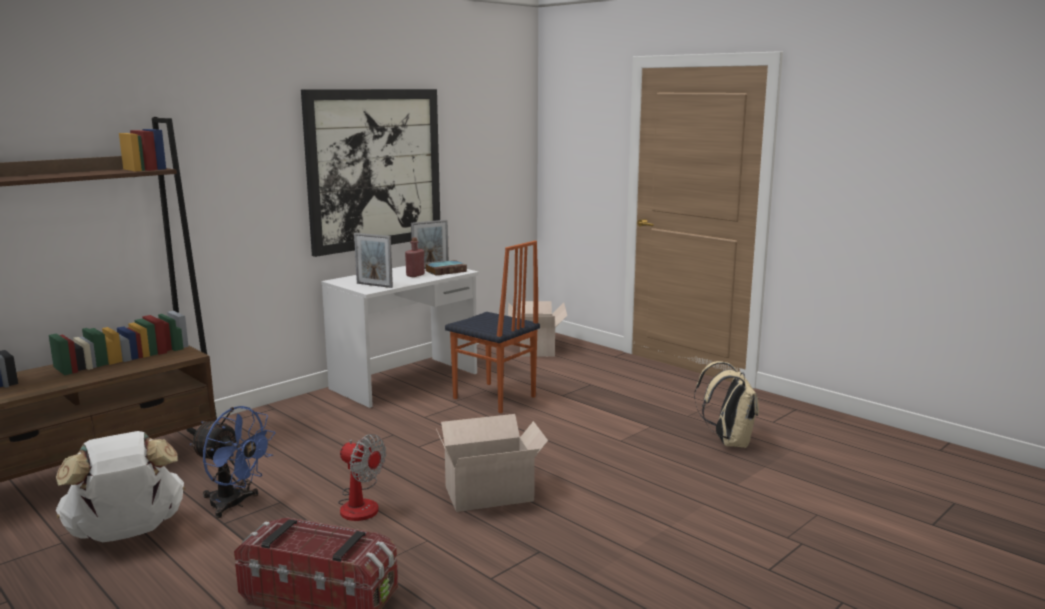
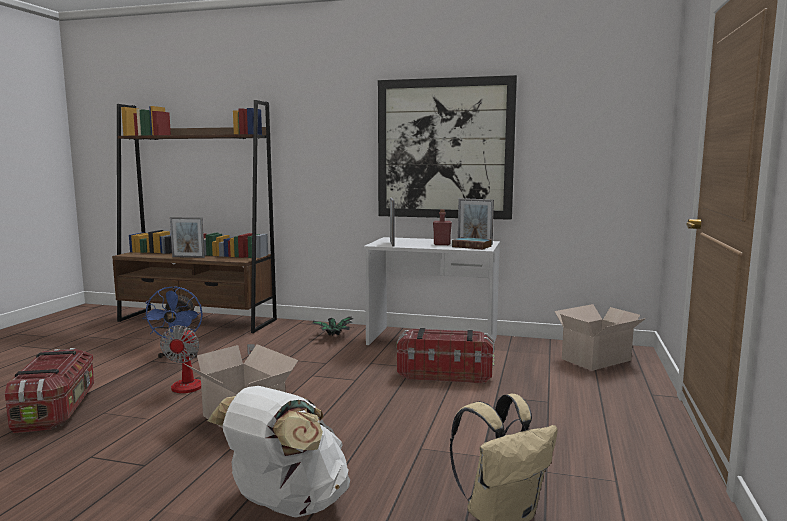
camera: 60 degrees right, 5 degrees down
white backpack [56,431,185,542] -> white backpack moved to [208,386,350,517]
chair [445,241,540,413] -> storage box [397,328,495,383]
none -> picture frame [170,217,205,258]
none -> potted plant [311,317,353,336]

